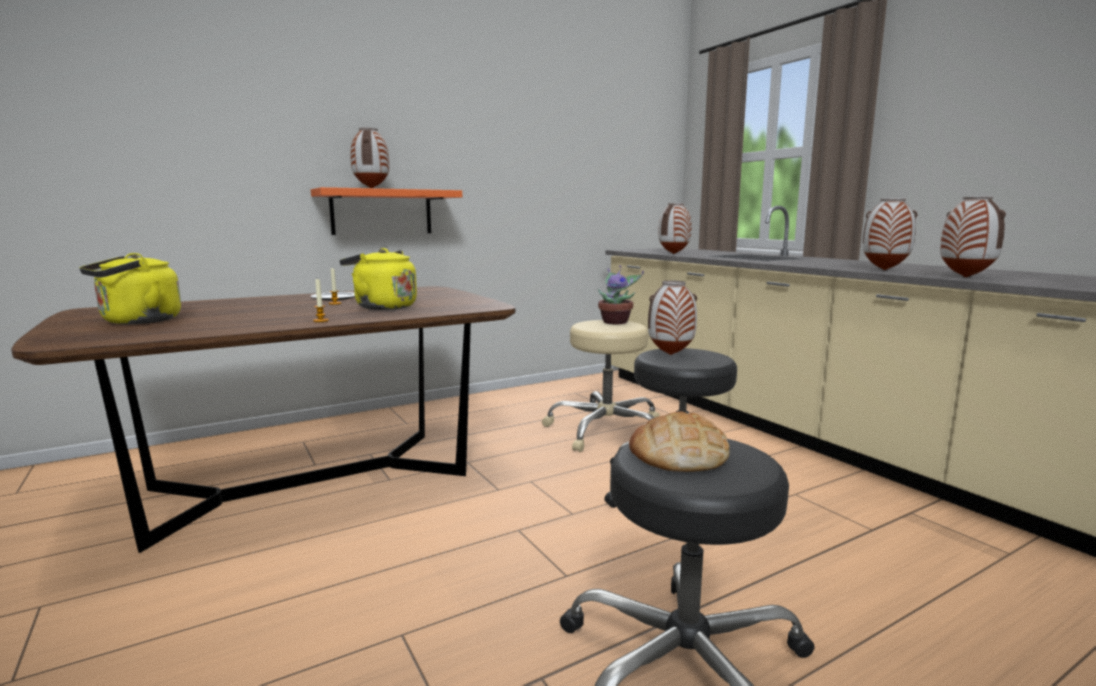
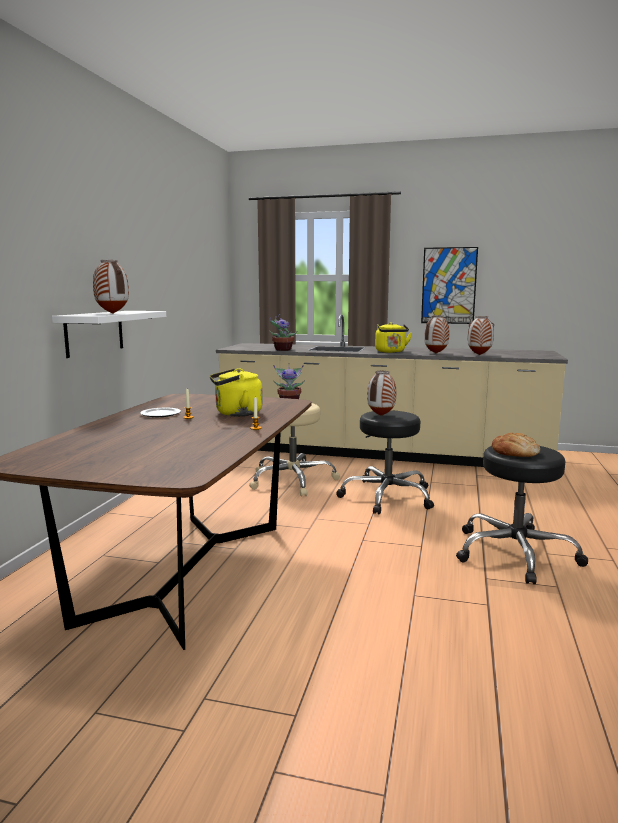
camera: 45 degrees left, 0 degrees up
yellow kettle [80,253,181,324] -> yellow kettle moved to [375,322,412,353]
orange shelf [311,187,462,235] -> white shelf [52,311,166,358]
vase [658,203,692,254] -> potted plant [270,314,297,351]
none -> picture [421,247,478,324]

